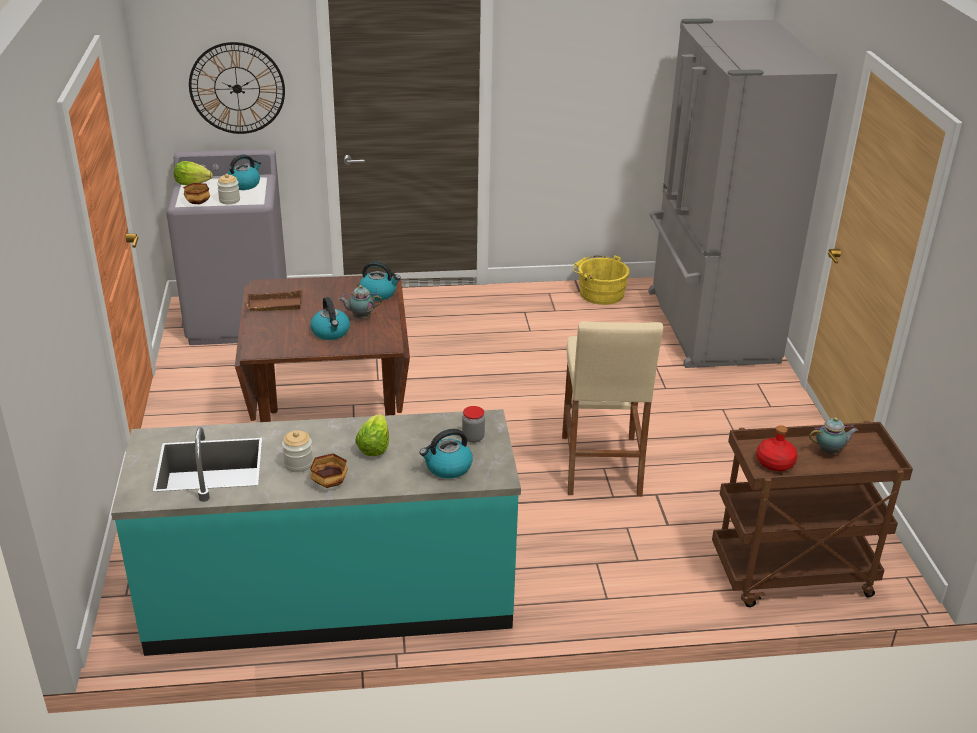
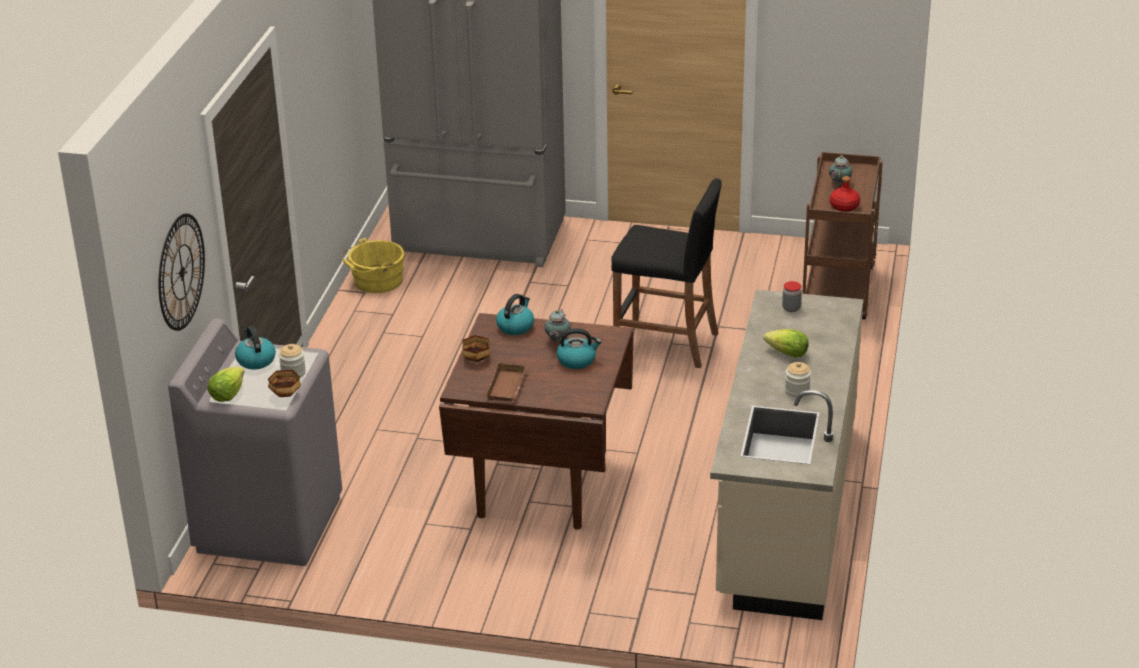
camera: 70 degrees left, 0 degrees up
turquoise counter [111,409,521,656] -> beige counter [710,290,863,620]
bowl [310,453,348,488] -> bowl moved to [462,335,490,362]
kettle [420,429,473,479] -> none
beige stool [562,321,663,496] -> black stool [611,178,722,368]

